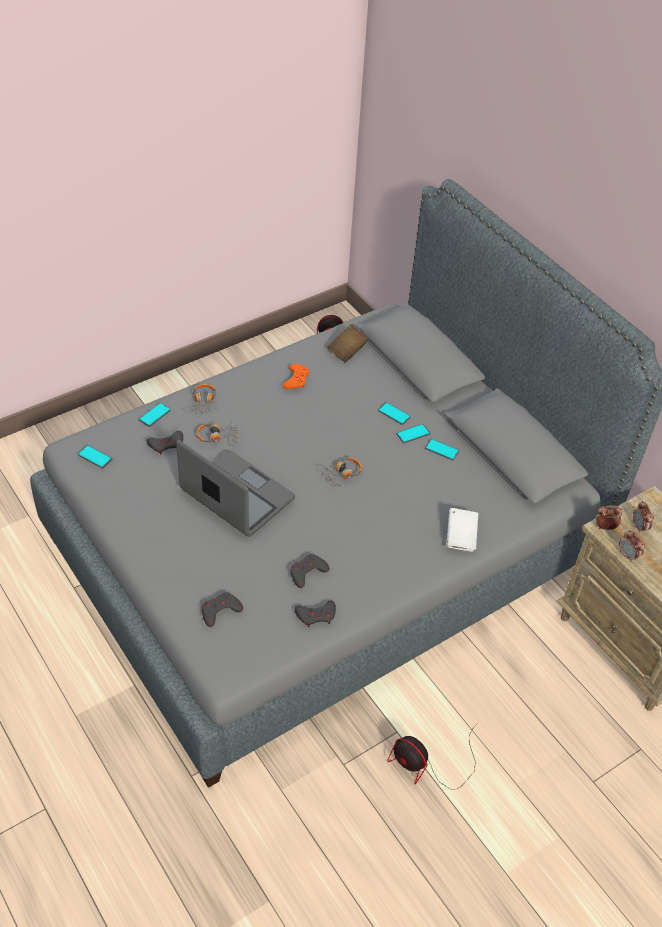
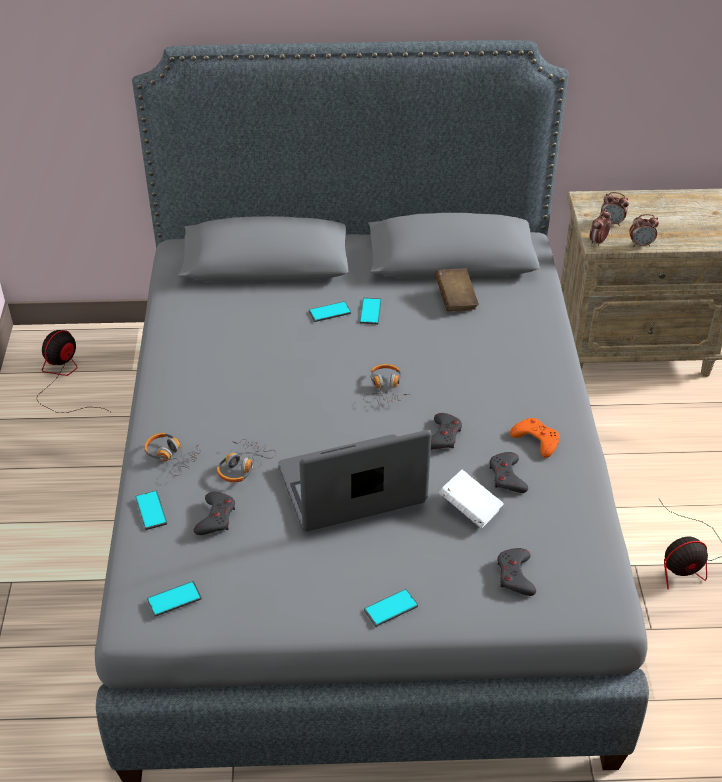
camera: 55 degrees left, 5 degrees down
orange game controller [283,364,309,389] -> orange game controller moved to [510,418,560,458]
grey game controller [295,600,336,627] -> grey game controller moved to [431,413,462,450]
brown book [327,324,369,363] -> brown book moved to [435,268,479,311]
phone [425,439,459,460] -> phone moved to [364,589,418,627]
white book [446,508,478,551] -> white book moved to [439,470,504,528]

